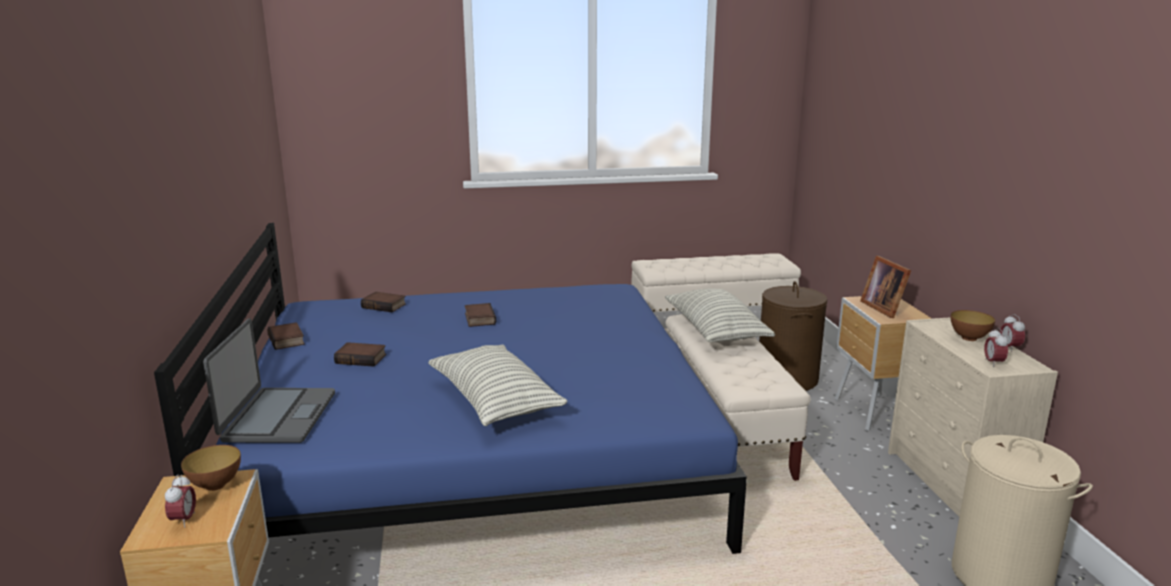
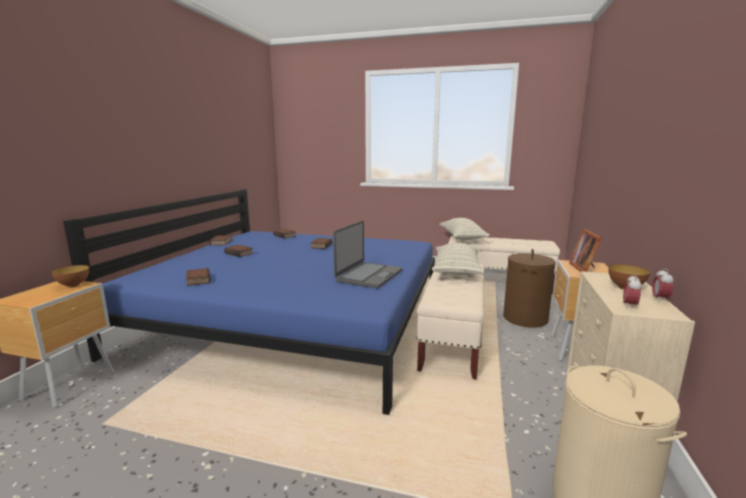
camera: 25 degrees right, 5 degrees down
alarm clock [165,474,196,528] -> none
laptop [203,318,335,443] -> laptop moved to [333,221,402,288]
pillow [428,345,567,426] -> pillow moved to [439,218,490,240]
none -> book [186,268,211,286]

